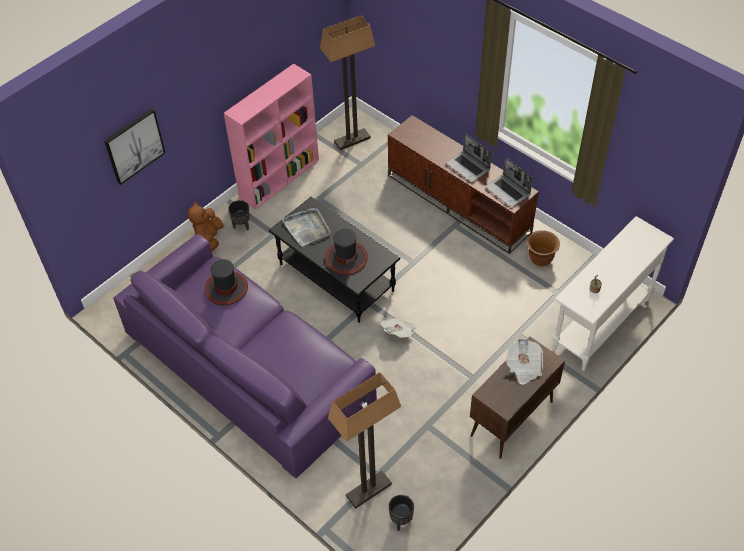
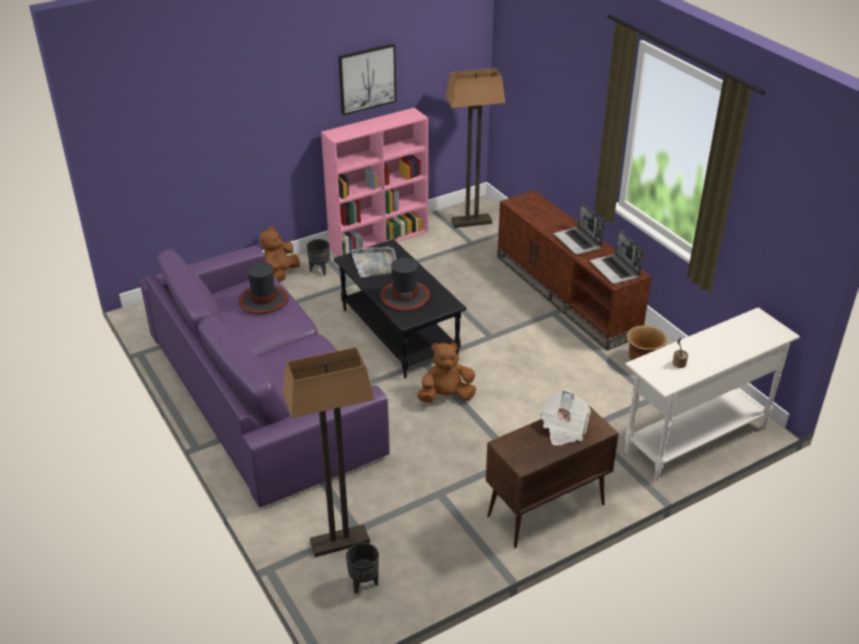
camera: 15 degrees right, 15 degrees down
picture [104,109,166,185] -> picture moved to [338,44,396,115]
newspaper [380,317,415,338] -> brown plush toy [417,342,476,403]

